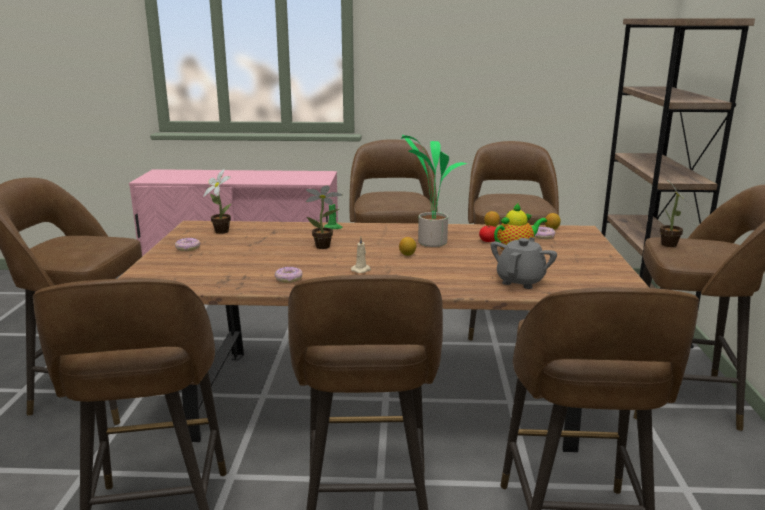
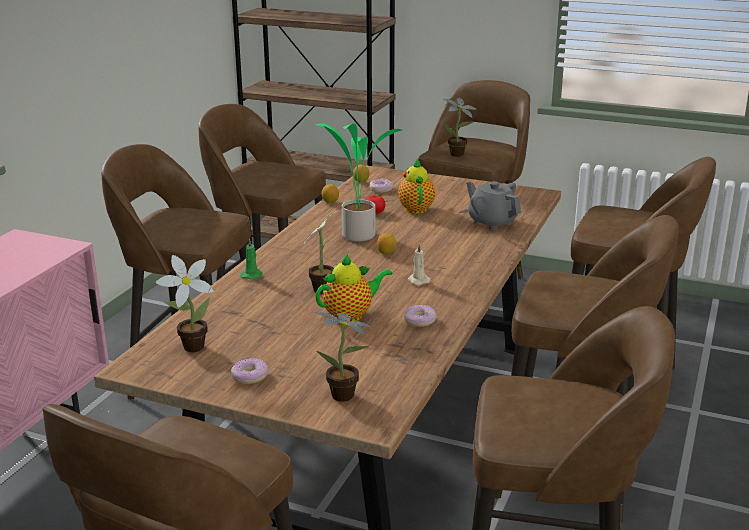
camera: 70 degrees left, 5 degrees up
none -> teapot [315,254,392,323]
none -> potted plant [315,312,373,402]

